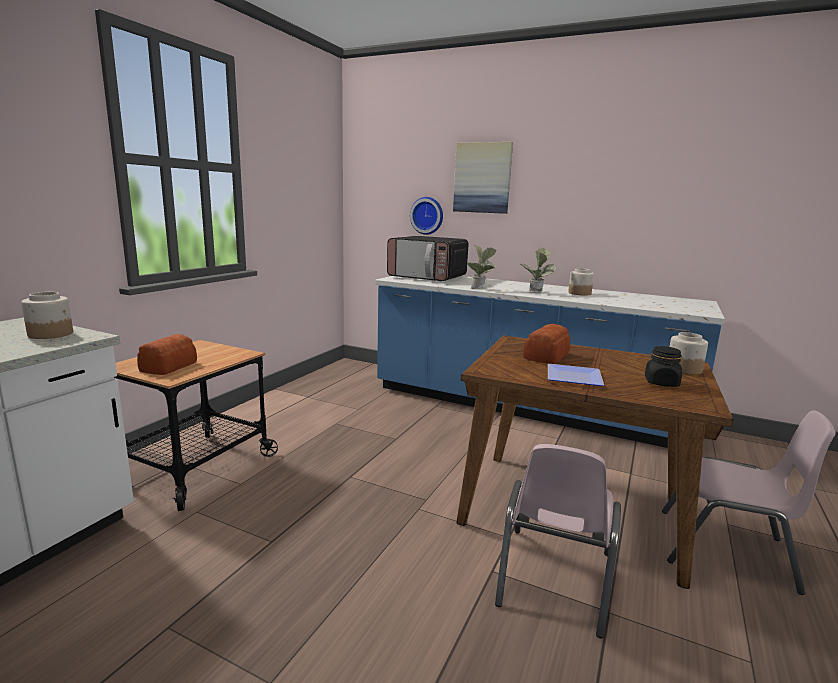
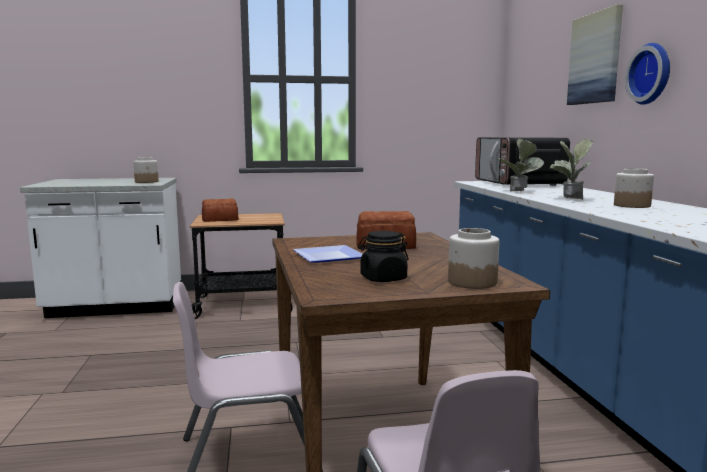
camera: 55 degrees right, 5 degrees down
wall clock [410,197,443,235] -> wall clock moved to [625,43,670,105]

